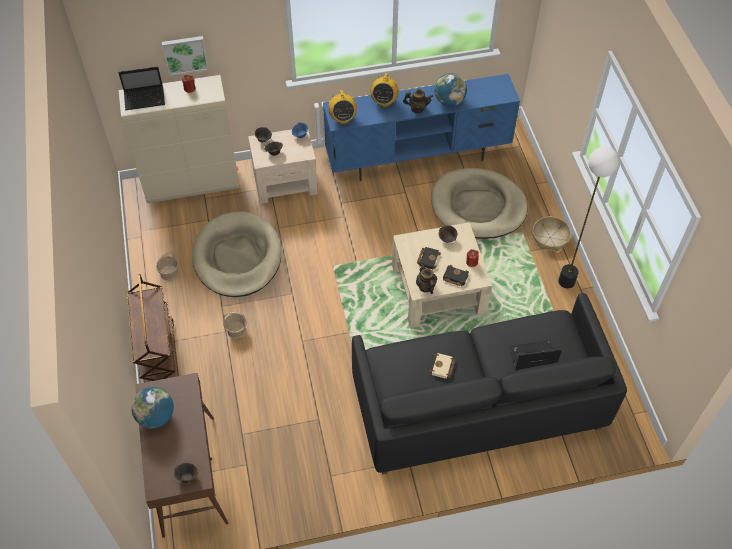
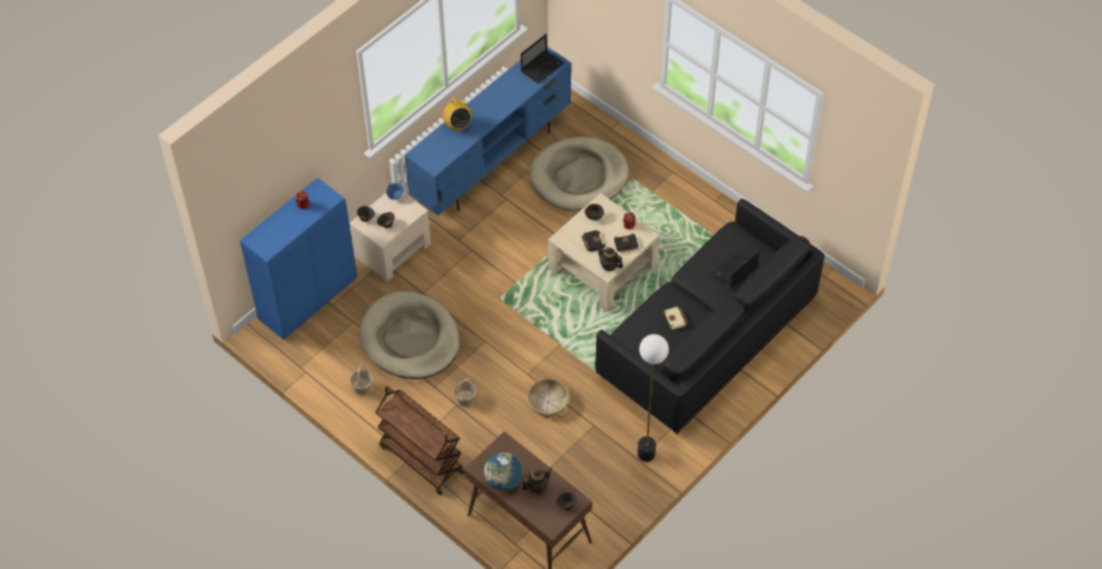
camera: 35 degrees left, 0 degrees up
laptop [118,67,165,110] -> laptop moved to [521,34,564,84]
beige cabinet [119,75,240,203] -> blue cabinet [240,178,357,340]
picture [162,36,209,76] -> none
radio [328,90,357,124] -> none
teapot [403,89,433,113] -> teapot moved to [522,467,552,493]
globe [434,73,467,106] -> none
basket [533,217,571,251] -> basket moved to [527,379,569,419]
floor lamp [558,146,619,288] -> floor lamp moved to [637,334,669,462]

